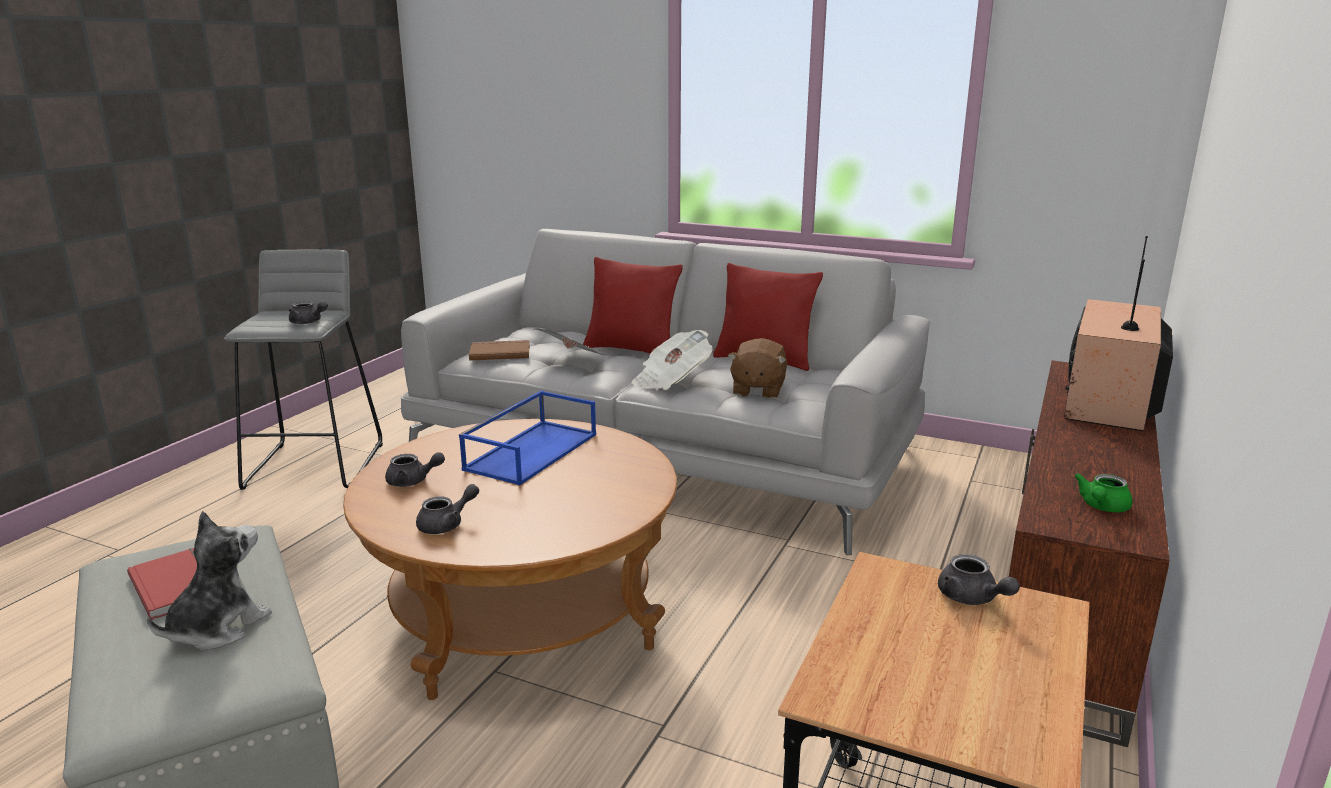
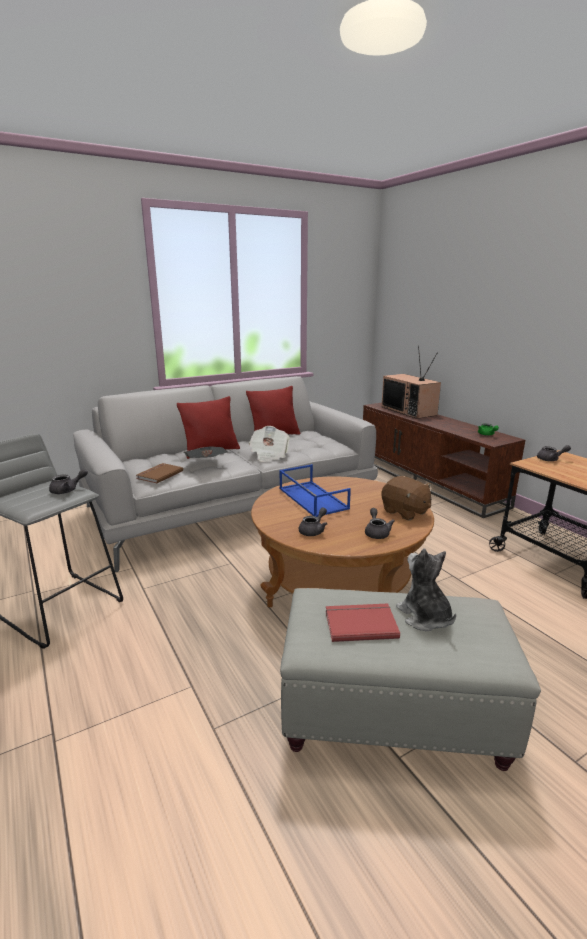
camera: 55 degrees left, 0 degrees up
brown plush toy [728,338,787,399] -> brown plush toy moved to [381,476,432,520]

